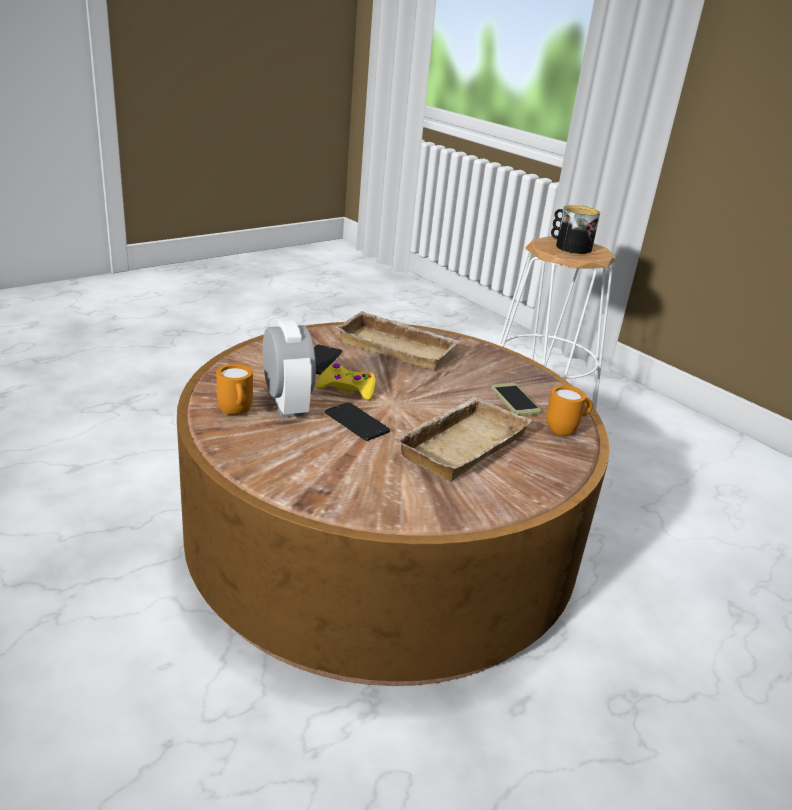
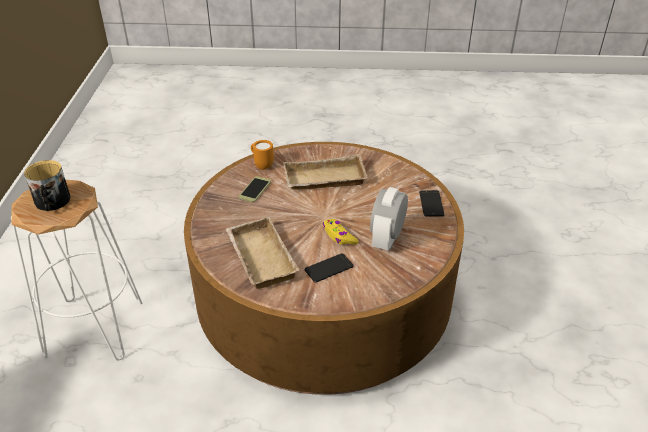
camera: 135 degrees left, 10 degrees up
orange mug [216,364,253,415] -> none
phone [325,402,390,441] -> phone moved to [419,190,444,217]

